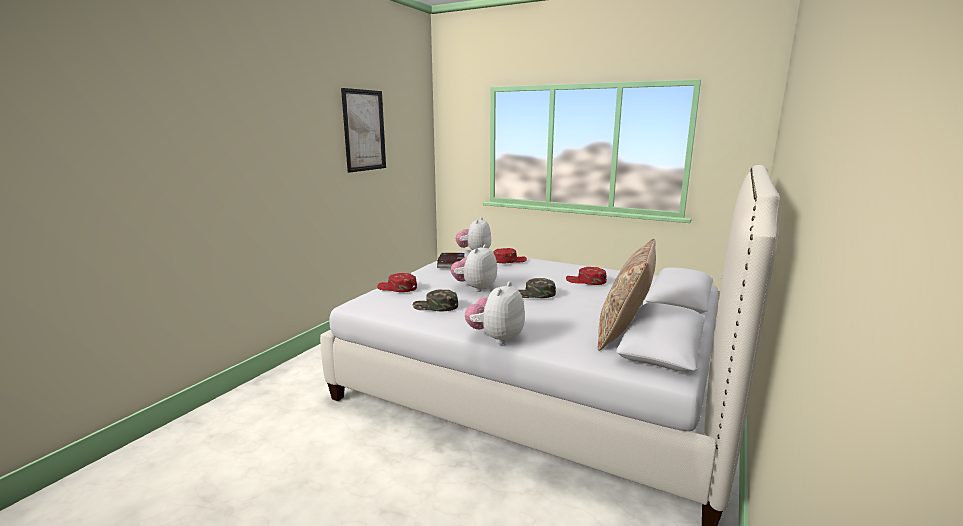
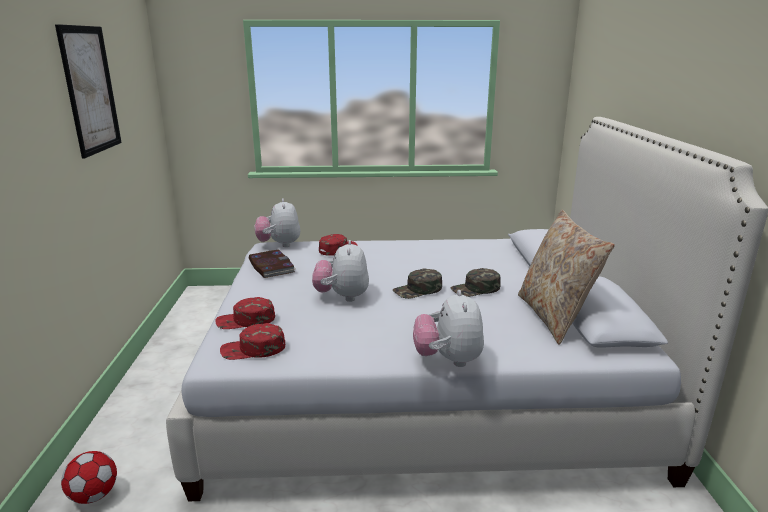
camera: 30 degrees left, 5 degrees up
green cap [413,290,458,311] -> green cap moved to [450,268,501,297]
red cap [566,267,607,285] -> red cap moved to [220,323,285,360]
none -> football [61,451,117,504]

